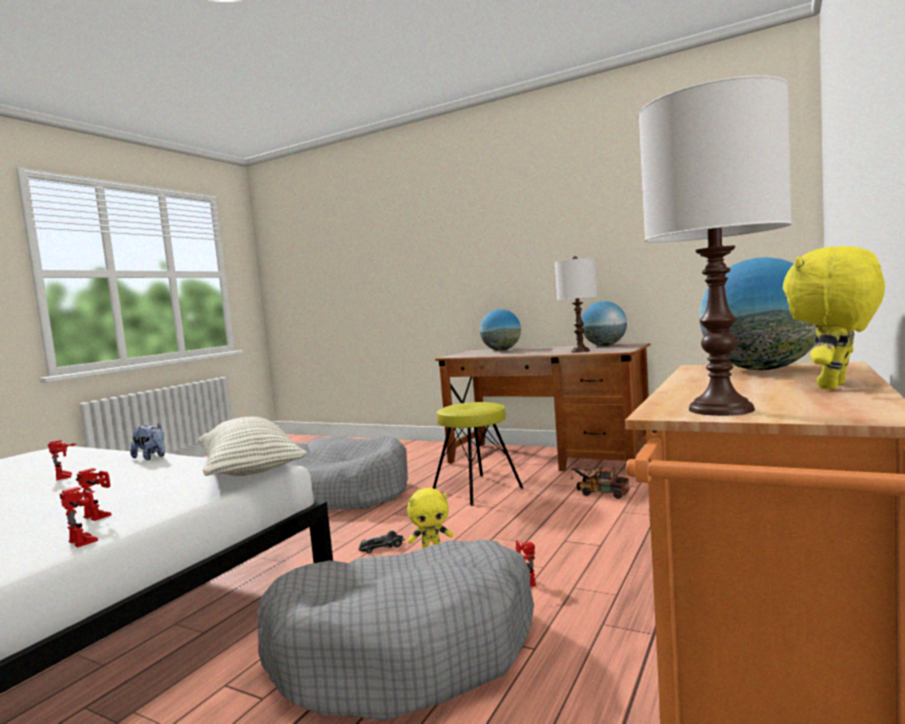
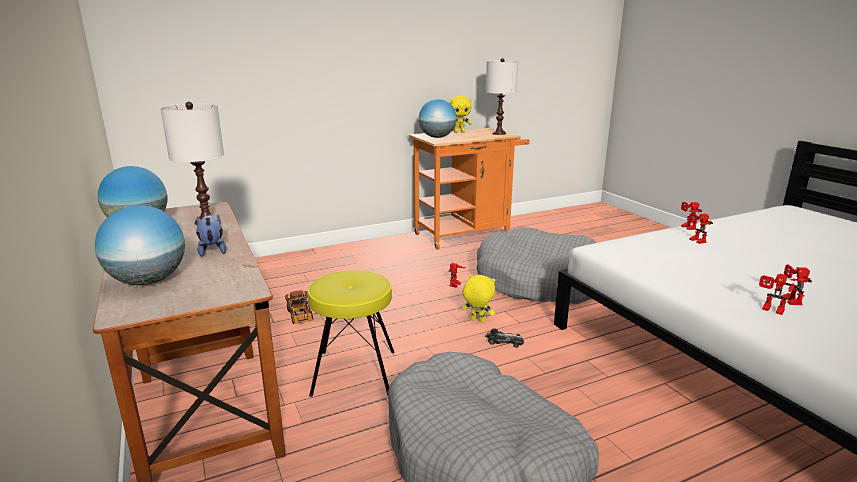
camera: 145 degrees left, 15 degrees up
plush toy [130,423,165,460] -> plush toy moved to [196,214,226,257]
pillow [198,417,307,476] -> none
none -> toy robot [759,274,797,315]

